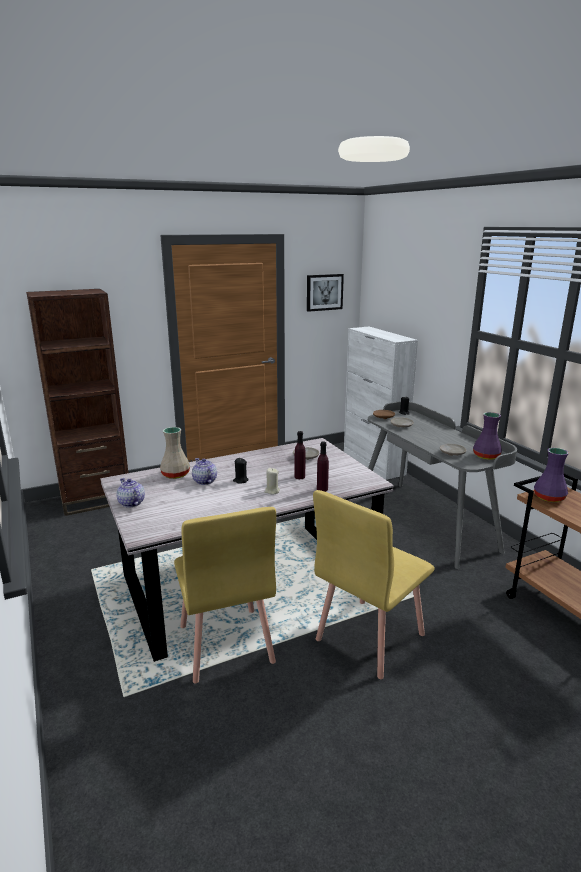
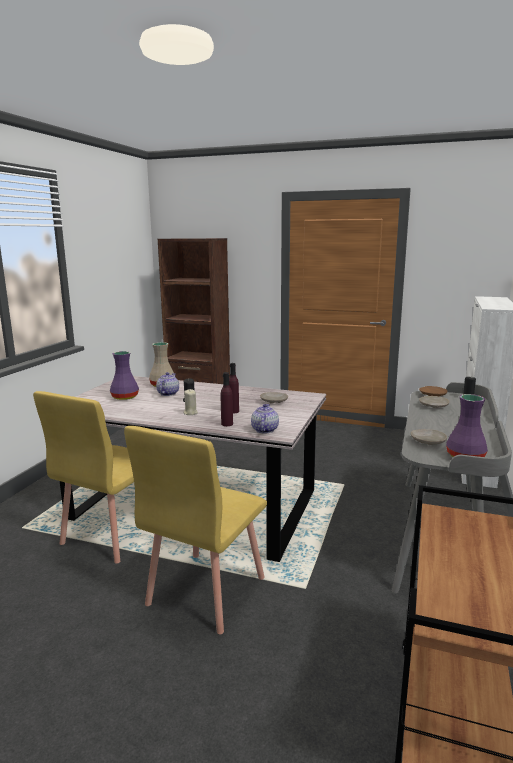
camera: 45 degrees right, 5 degrees down
teapot [116,478,145,508] -> teapot moved to [251,404,279,433]
picture [307,274,344,312] -> none
yellow chair [313,490,435,679] -> yellow chair turned 60 degrees counterclockwise [124,426,267,634]
purple vase [534,448,569,503] -> purple vase moved to [110,351,139,400]

